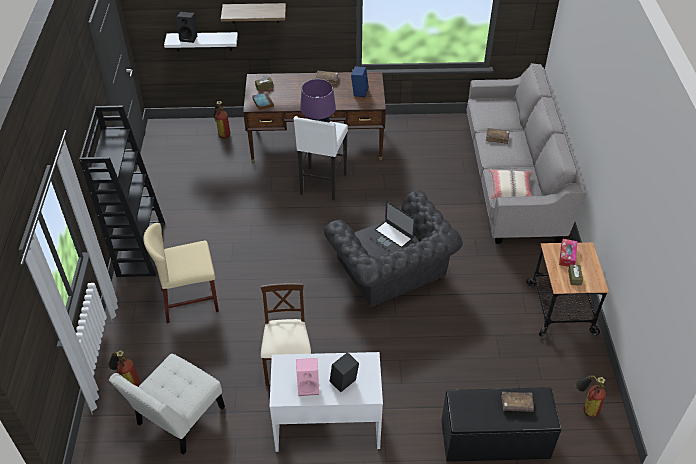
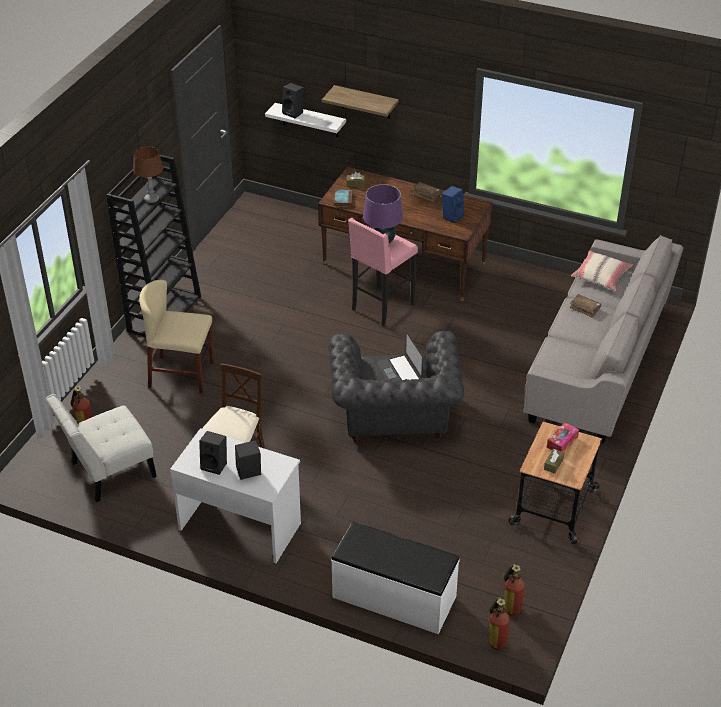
camera: 25 degrees right, 5 degrees down
fire extinguisher [213,101,230,139] -> fire extinguisher moved to [488,597,510,650]
white stool [293,116,348,201] -> pink stool [348,218,418,326]
pink speaker [296,358,319,396] -> black speaker [199,431,227,475]
black bench [441,387,561,462] -> white bench [331,521,460,634]
beige pillow [489,169,533,199] -> beige pillow moved to [571,250,633,291]
brown book [501,392,534,412] -> none
none -> brown table lamp [133,147,163,203]

